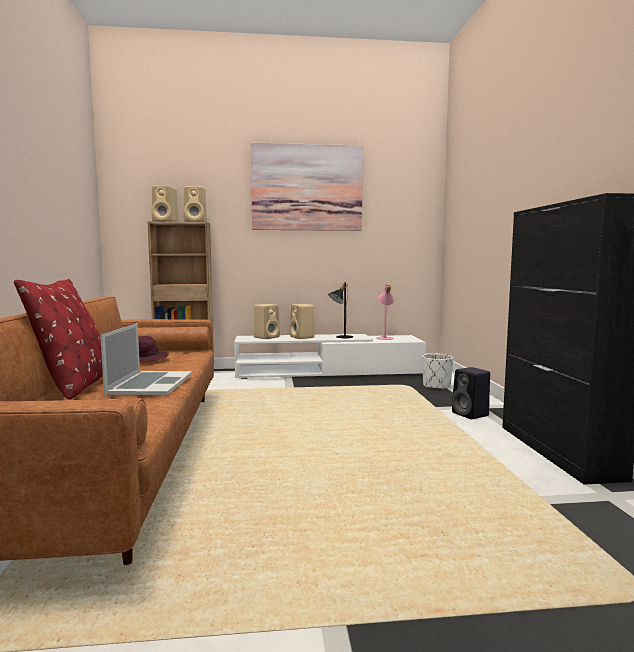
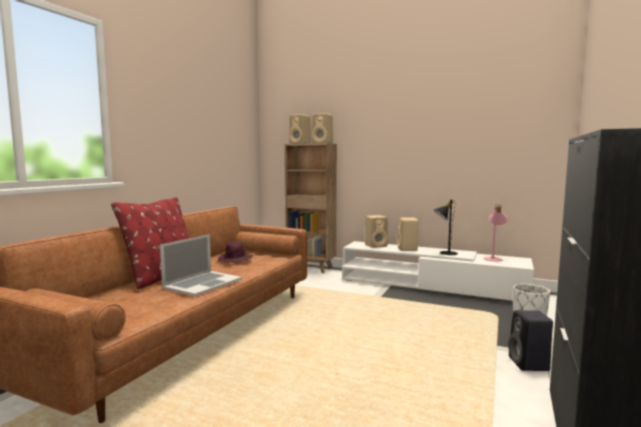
camera: 30 degrees right, 0 degrees up
picture [251,142,363,231] -> none

